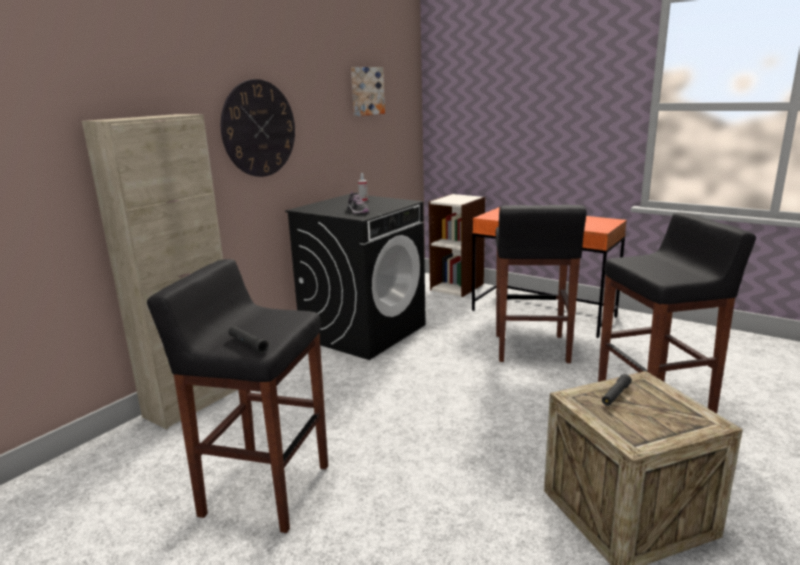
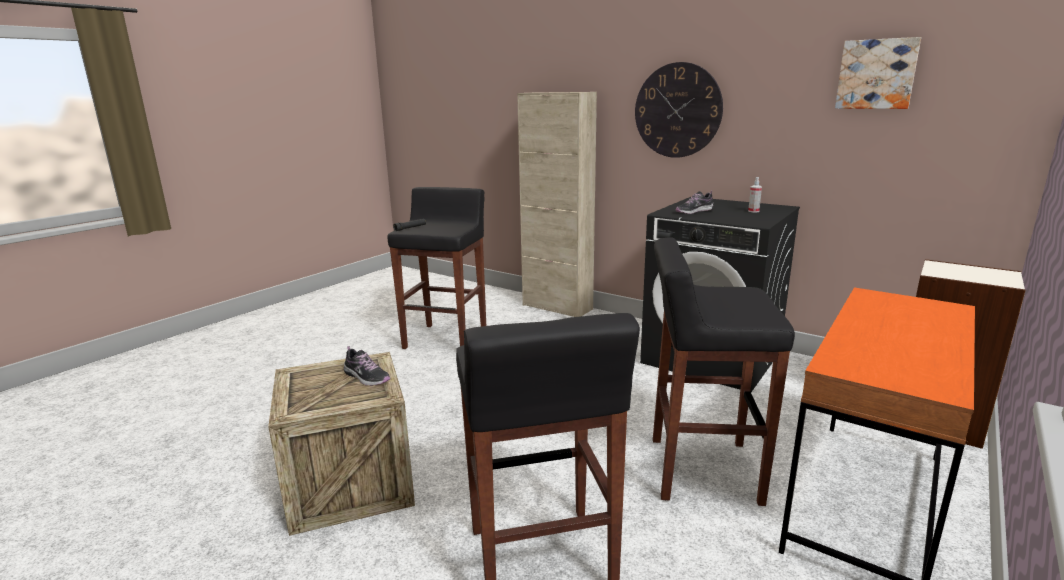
camera: 90 degrees right, 0 degrees up
black flashlight [602,374,632,406] -> shoe [344,346,391,386]

